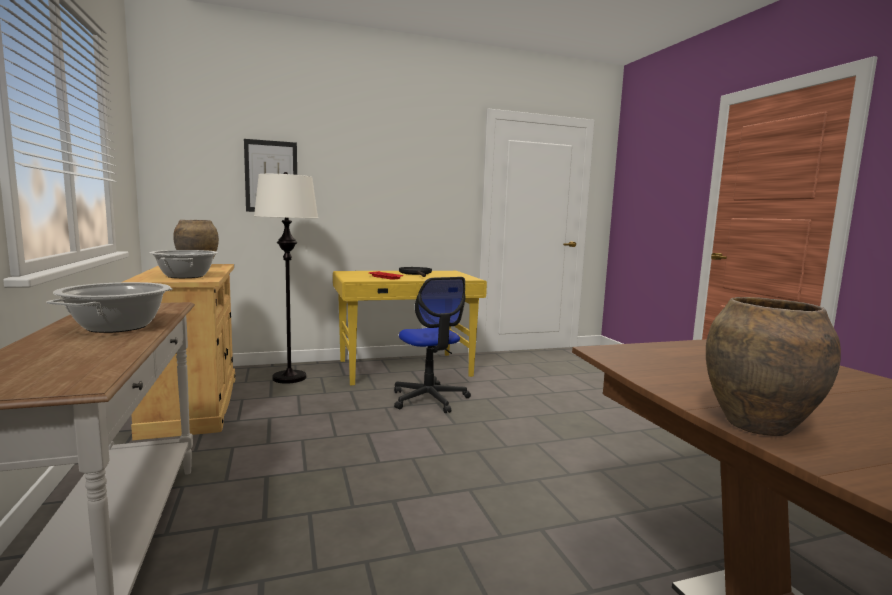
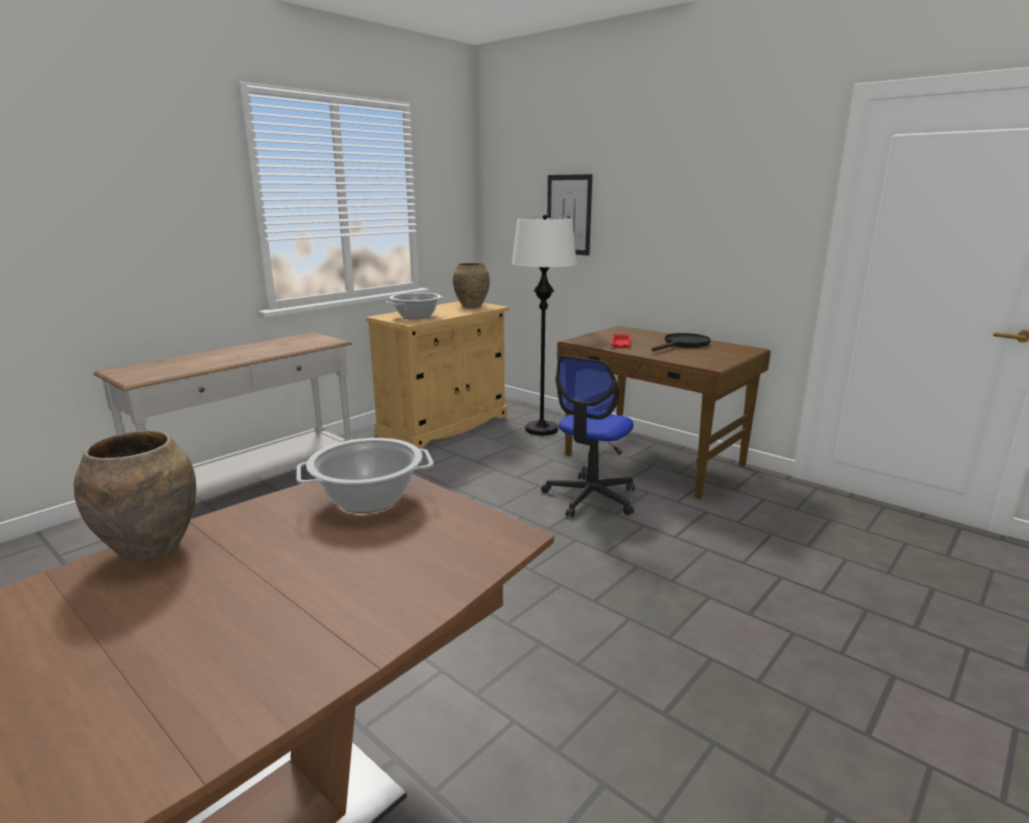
camera: 60 degrees right, 10 degrees up
cooking pot [46,282,172,333] -> cooking pot moved to [296,438,434,513]
yellow desk [333,271,487,386] -> brown desk [557,326,771,499]

